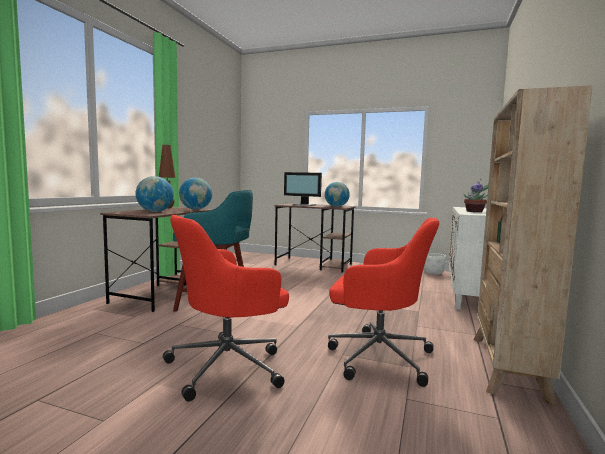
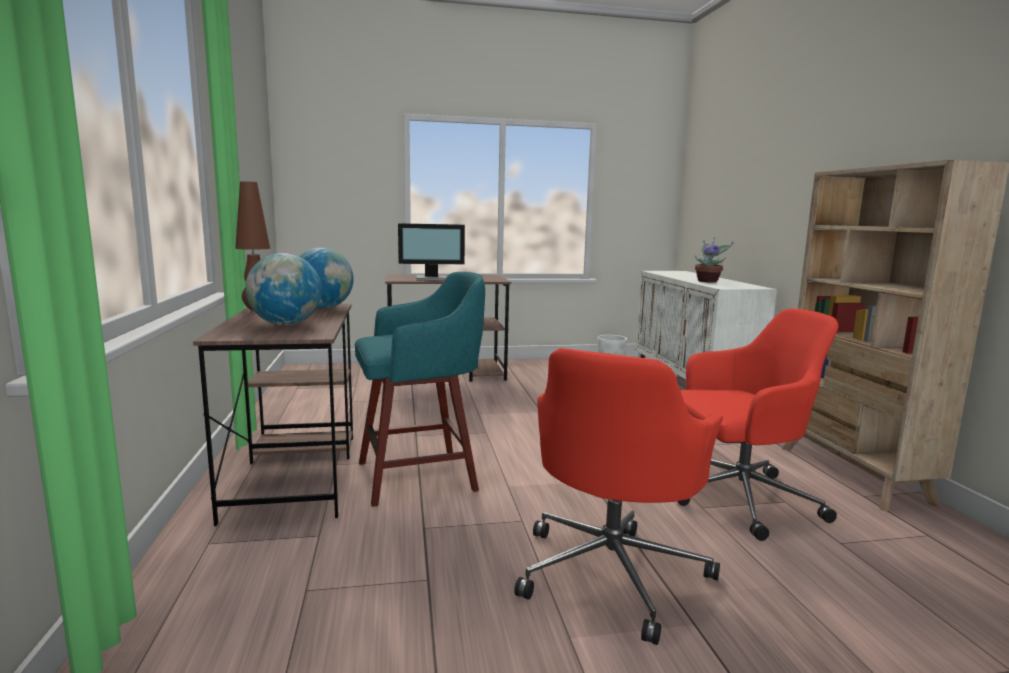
camera: 30 degrees left, 5 degrees up
globe [325,182,350,207] -> none

